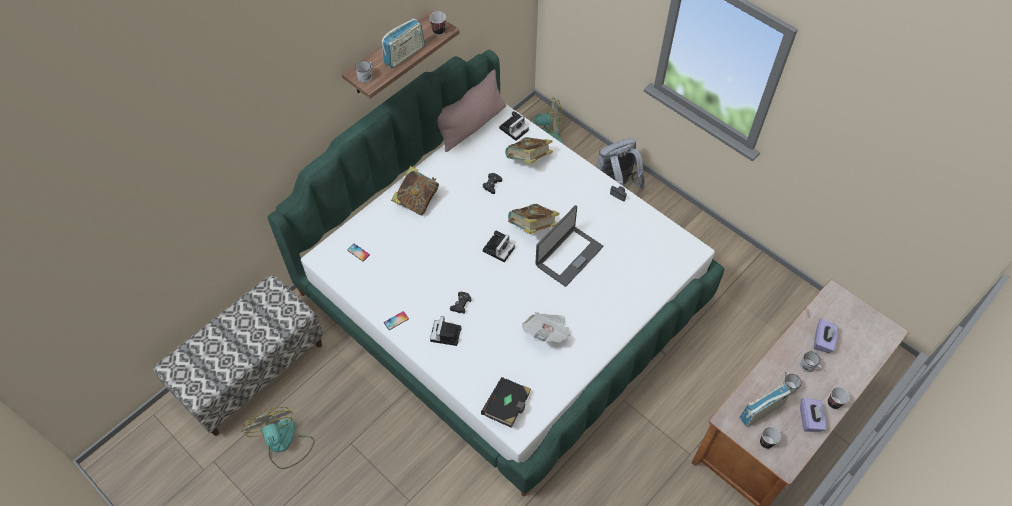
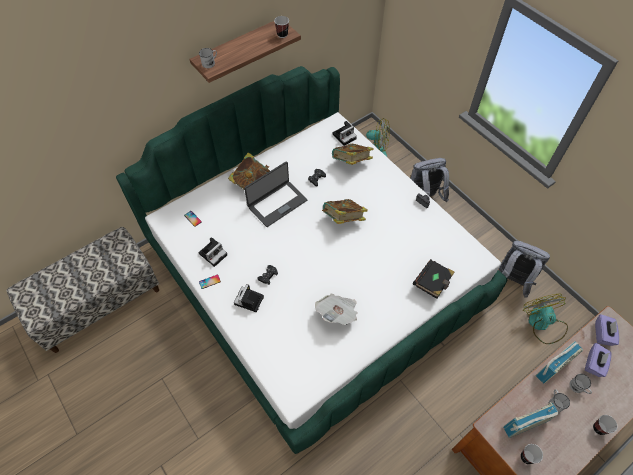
camera: 10 degrees right, 0 degrees up
fan [242,407,315,469] -> fan moved to [523,294,568,344]
radio [382,18,425,68] -> radio moved to [535,341,583,384]
pink pillow [437,69,506,152] -> none
black book [481,377,531,427] -> black book moved to [413,259,454,299]
camera [483,230,515,262] -> camera moved to [199,237,227,267]
laptop [535,205,603,287] -> laptop moved to [244,161,307,227]
purple tissue box [800,398,826,432] -> purple tissue box moved to [595,314,619,346]
none -> grey backpack [499,241,550,298]

